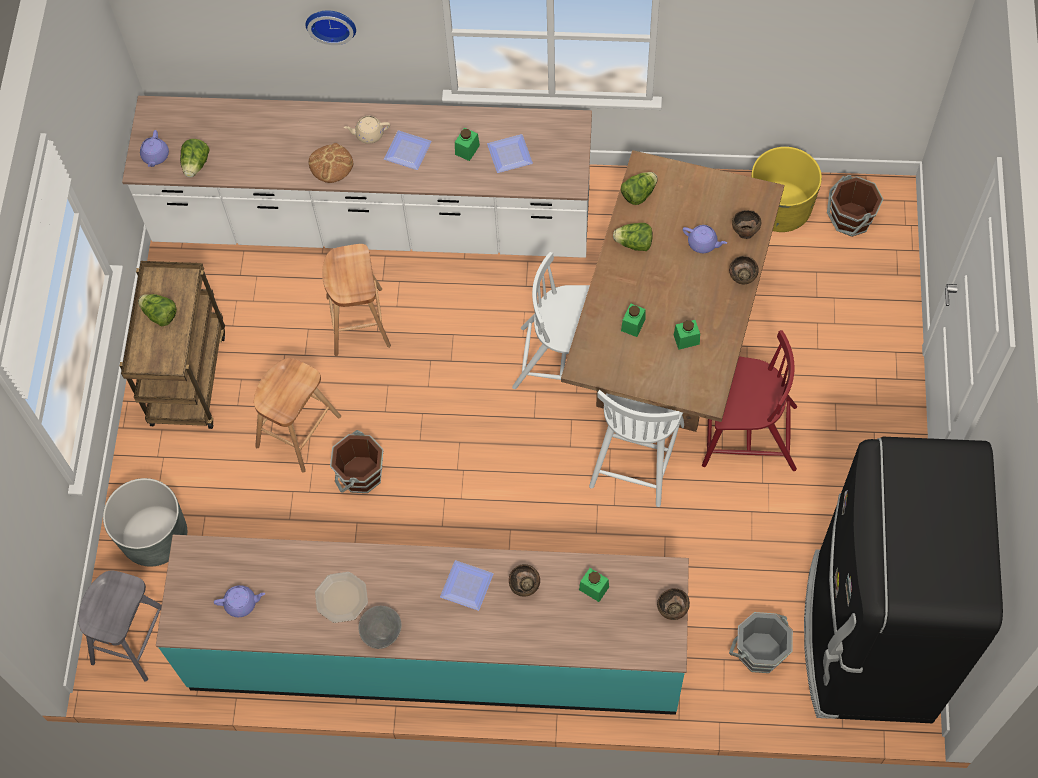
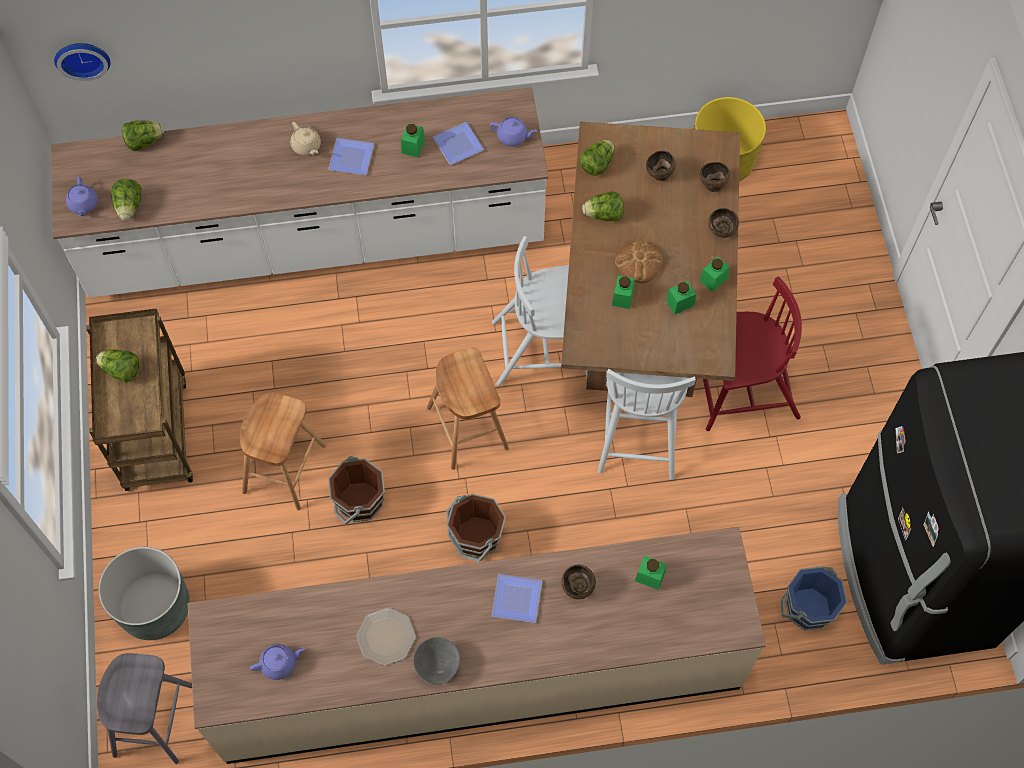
camera: 15 degrees left, 0 degrees up
turquoise counter [156,535,689,715] -> beige counter [188,527,766,764]
wall clock [305,10,356,45] -> wall clock moved to [54,43,111,81]
bread [309,143,353,183] -> bread moved to [614,240,662,283]
brown stool [322,244,391,356] -> brown stool moved to [427,347,509,470]
beige teapot [344,116,390,144] -> beige teapot turned 105 degrees counterclockwise [290,122,321,156]
brown bowl [657,588,690,620] -> brown bowl moved to [646,151,676,181]
purple teapot [683,225,727,253] -> purple teapot moved to [490,117,537,146]
grey bucket [729,612,793,673] -> blue bucket [781,566,848,631]
brown bucket [827,175,883,237] -> brown bucket moved to [446,493,506,562]
none -> lettuce [122,120,164,151]
none -> green jar [699,256,730,292]

